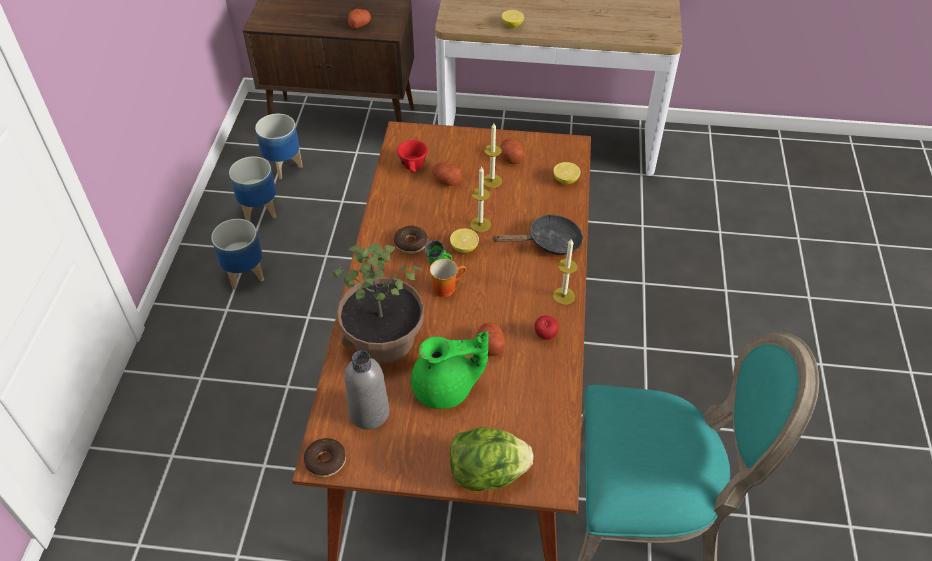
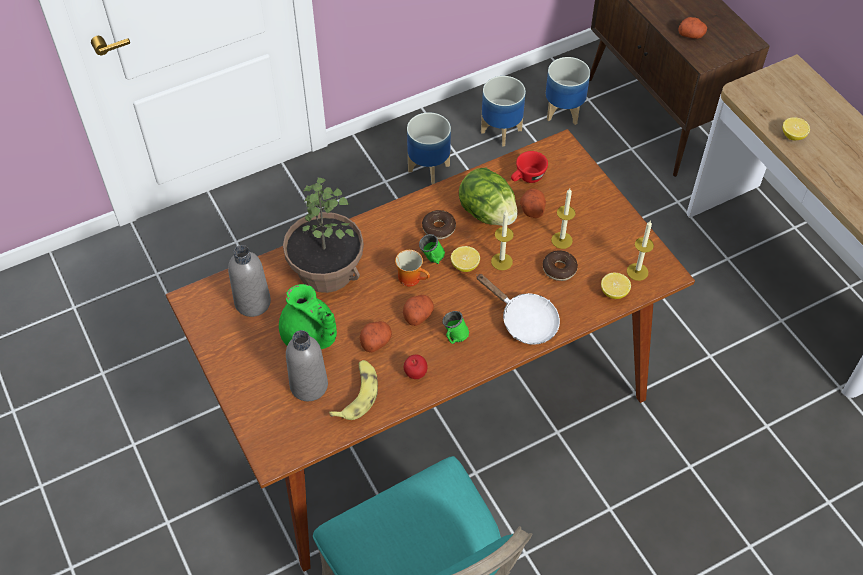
camera: 55 degrees right, 5 degrees up
donut [304,438,346,477] -> donut moved to [543,250,578,281]
lettuce [450,427,533,491] -> lettuce moved to [459,168,518,226]
black frying pan [492,214,583,255] -> white frying pan [476,274,560,345]
potato [500,139,524,164] -> potato moved to [403,295,434,326]
candle [553,238,578,305] -> candle moved to [627,221,654,281]
none -> grey bottle [286,330,328,401]
none -> banana [329,360,378,420]
none -> green mug [443,311,469,344]

